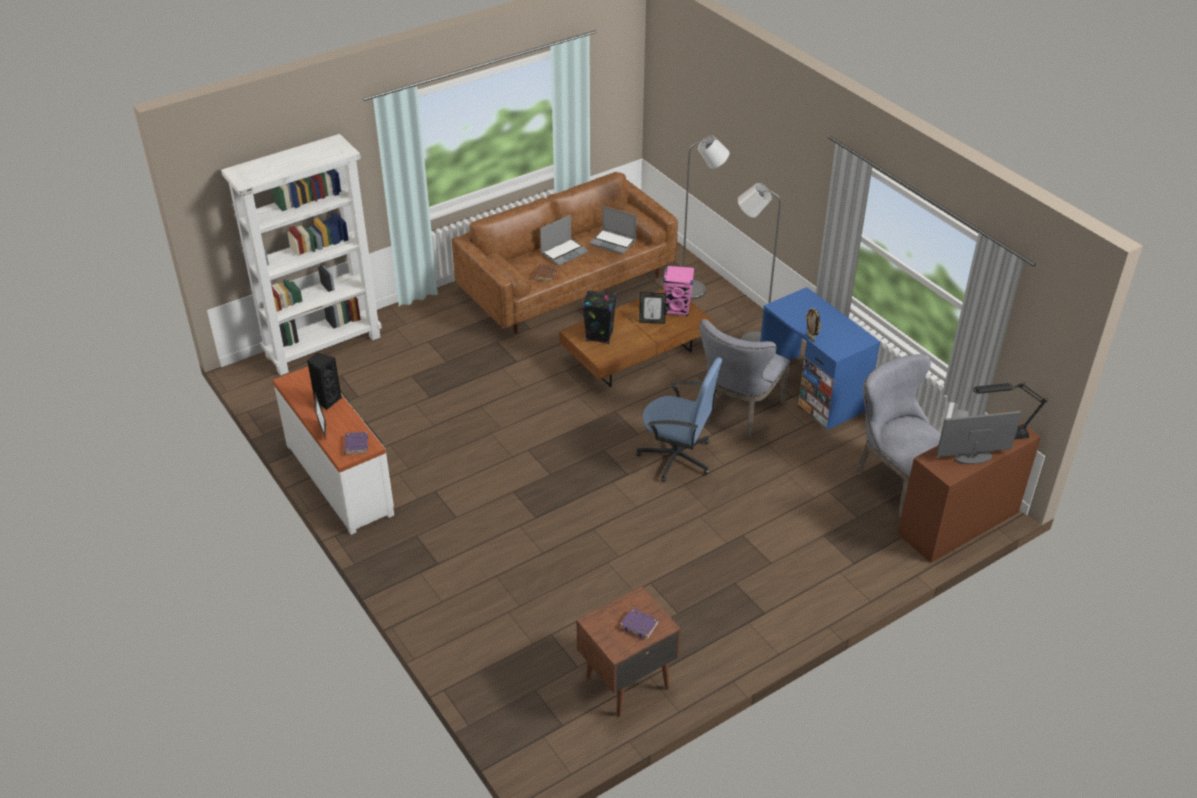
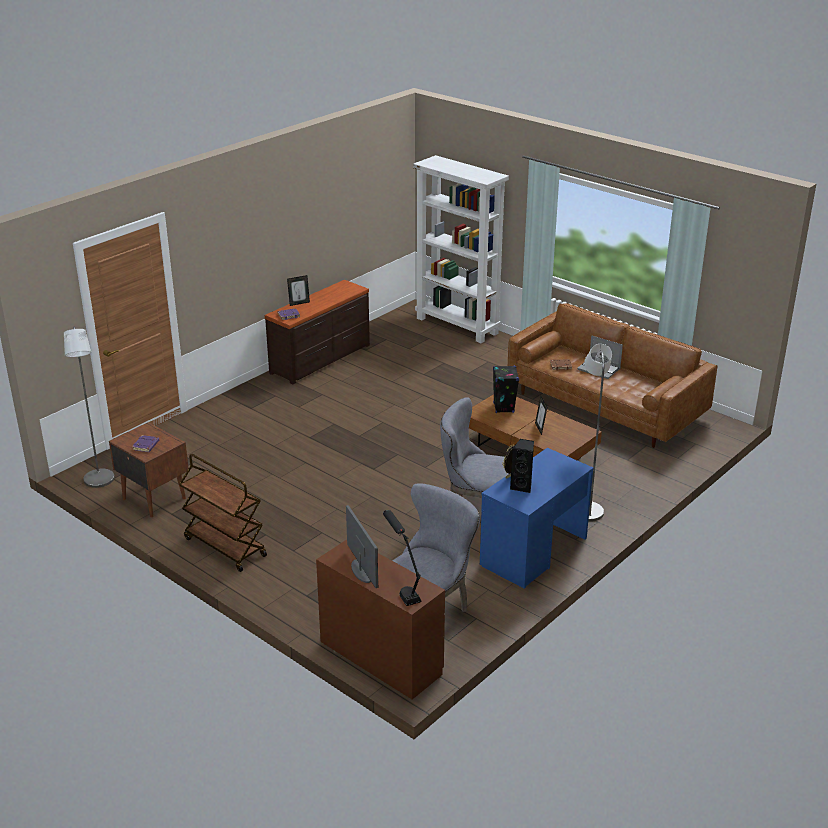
camera: 75 degrees right, 10 degrees down
white dresser [272,367,394,535] -> brown dresser [265,280,370,384]
black speaker [307,353,342,410] -> black speaker moved to [510,439,534,493]
laptop [589,206,636,254] -> none
blue office chair [636,357,722,483] -> none
pink speaker [663,265,695,316] -> none
grey floor lamp [683,135,729,299] -> grey floor lamp moved to [64,327,115,488]
none -> brown cart [179,454,267,572]

